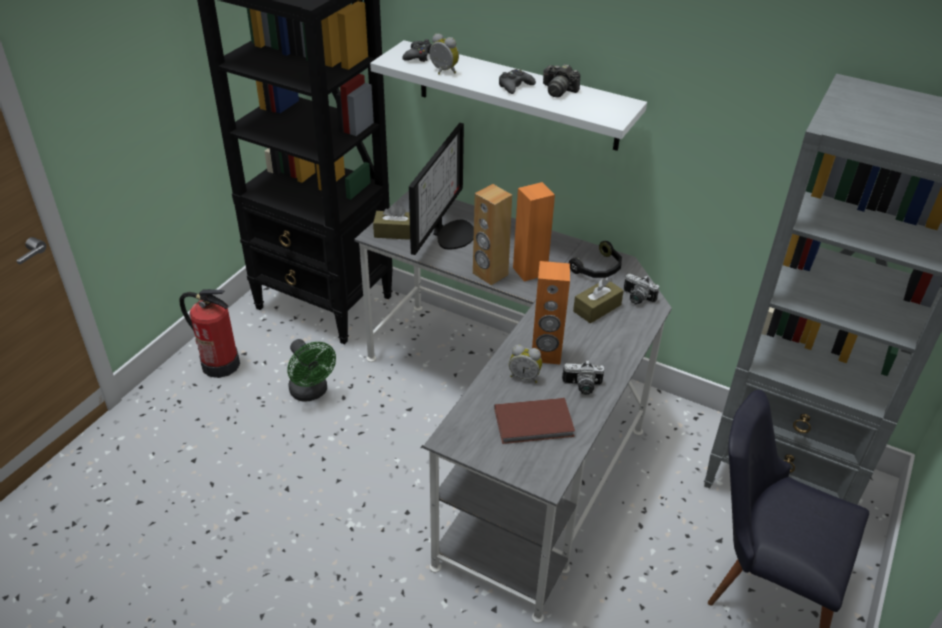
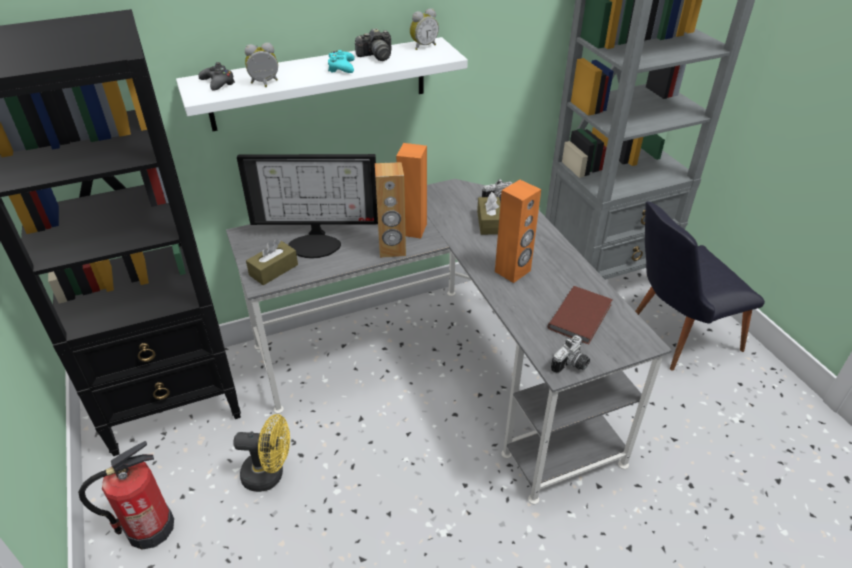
camera: 50 degrees left, 0 degrees up
green fan [287,339,336,401] -> yellow fan [233,414,290,492]
monitor [409,123,474,255] -> monitor turned 120 degrees clockwise [237,154,378,259]
black game controller [499,69,536,94] -> turquoise game controller [328,50,355,73]
alarm clock [509,345,542,383] -> alarm clock moved to [410,8,439,50]
camera [562,360,604,395] -> camera moved to [551,335,590,374]
black headphones [569,241,622,278] -> none

